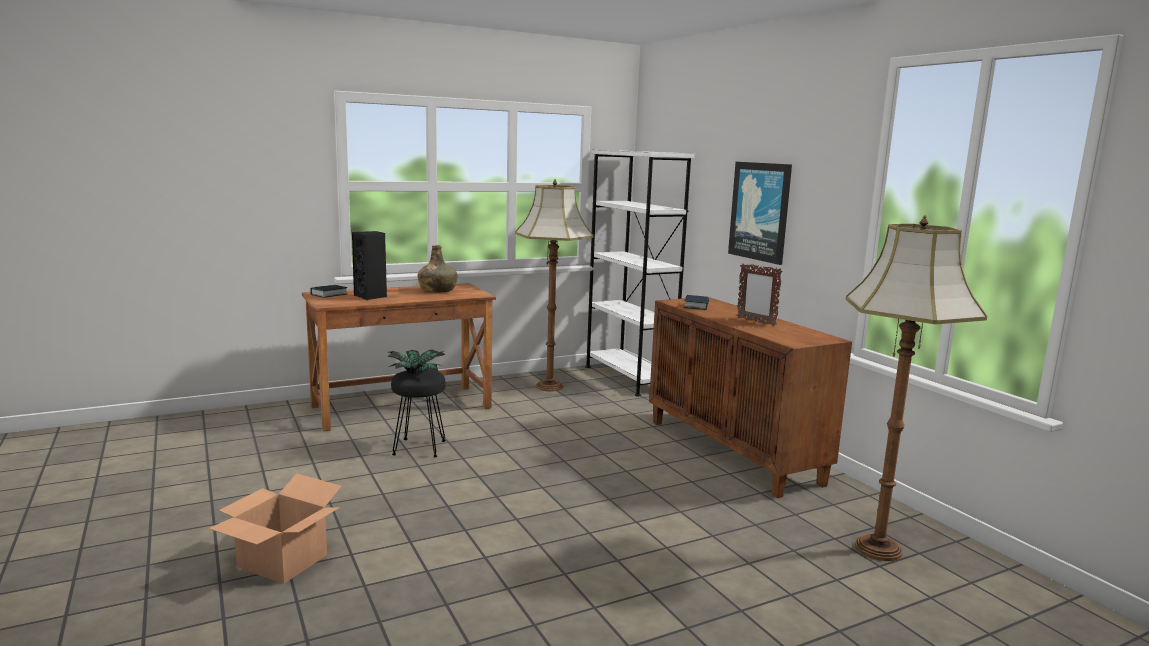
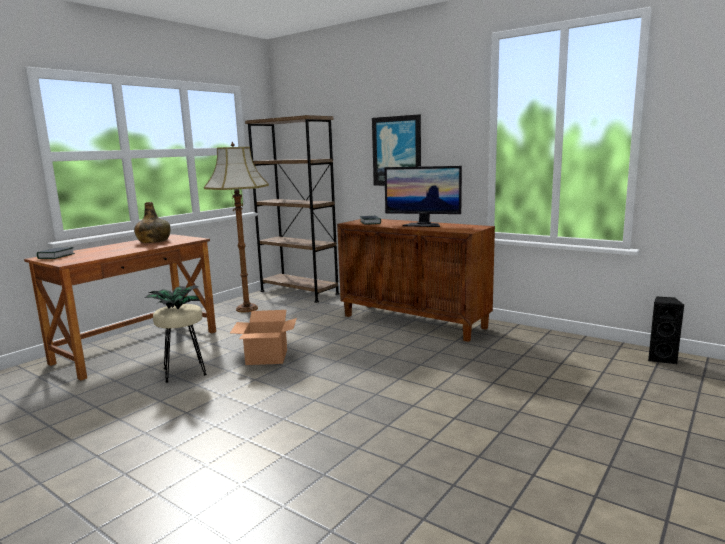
camera: 25 degrees left, 0 degrees up
cardboard box [208,473,342,584] -> cardboard box moved to [230,310,297,365]
black speaker [352,231,387,300] -> black speaker moved to [648,296,684,364]
black stool [391,370,446,458] -> beige stool [153,304,207,383]
white bookcase [585,150,695,397] -> brown bookcase [245,115,340,303]
picture frame [737,263,782,326] -> monitor [384,166,462,227]
floor lamp [846,215,987,561] -> none

